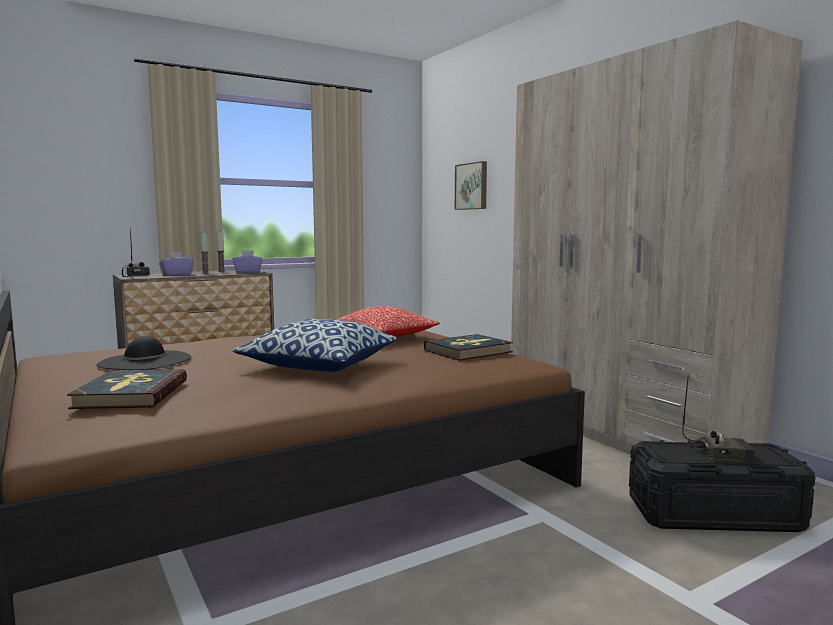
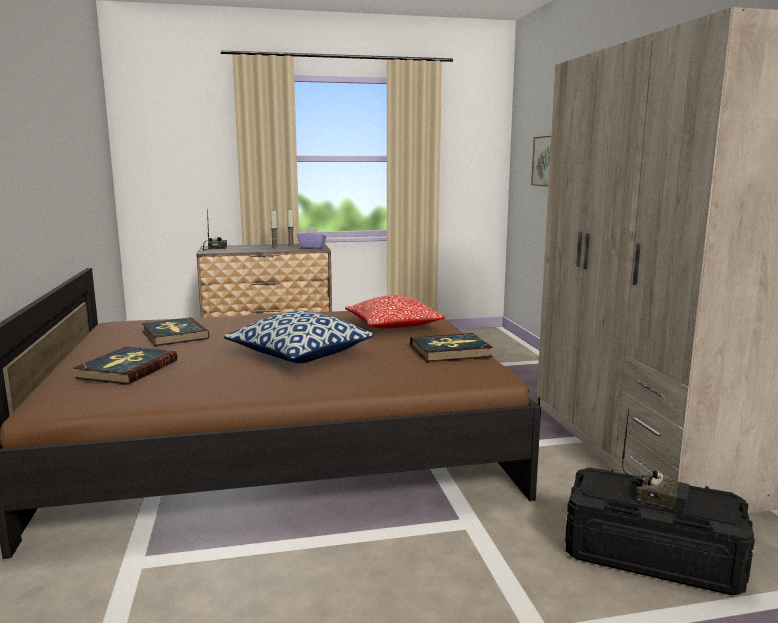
camera: 20 degrees right, 5 degrees up
black hat [97,336,191,370] -> book [142,317,210,346]
purple tissue box [159,251,194,276] -> none

